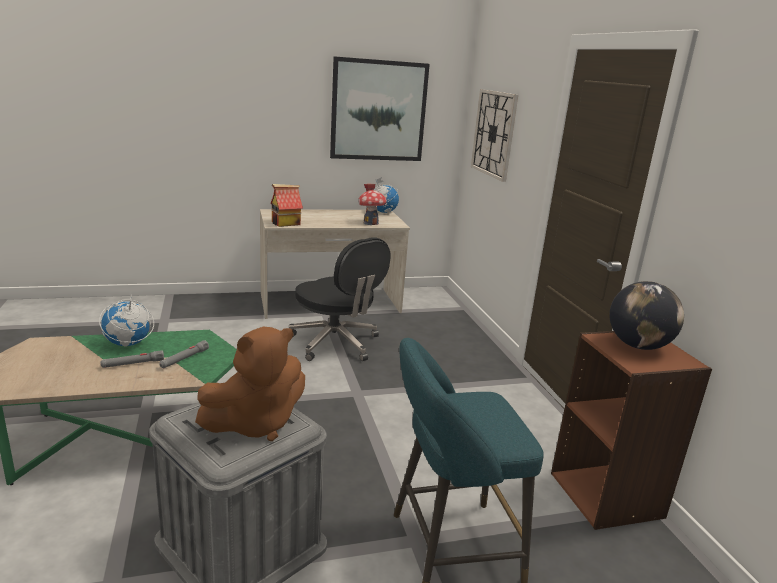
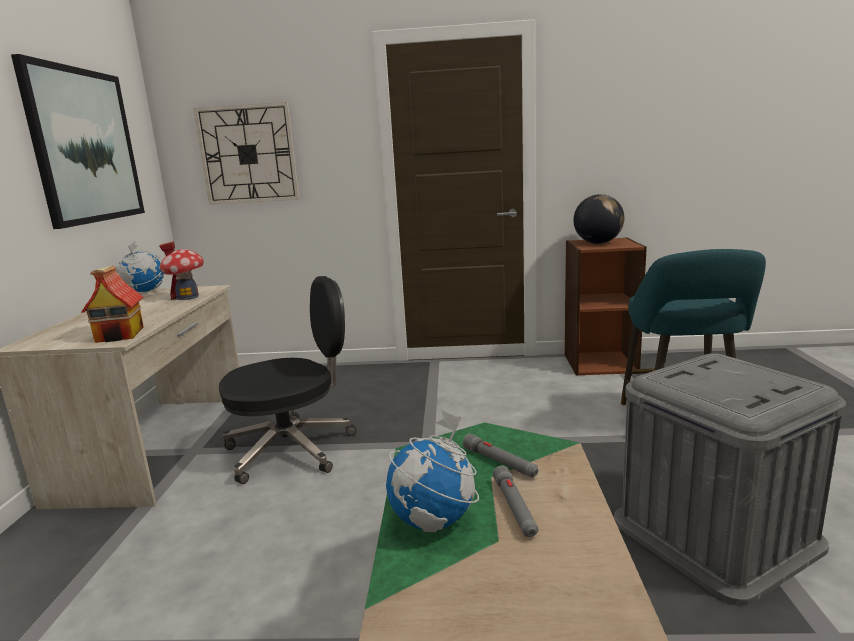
camera: 70 degrees left, 5 degrees down
brown plush toy [195,326,305,441] -> none

